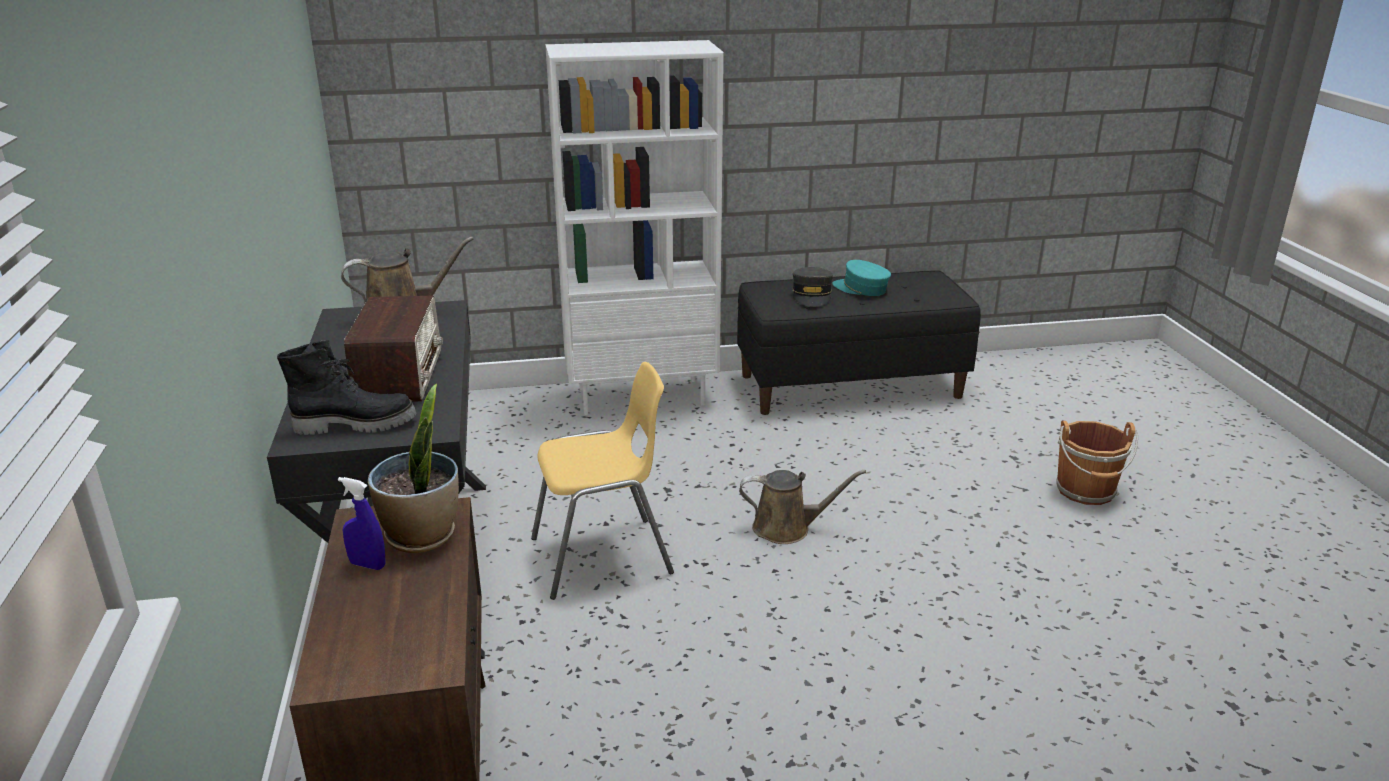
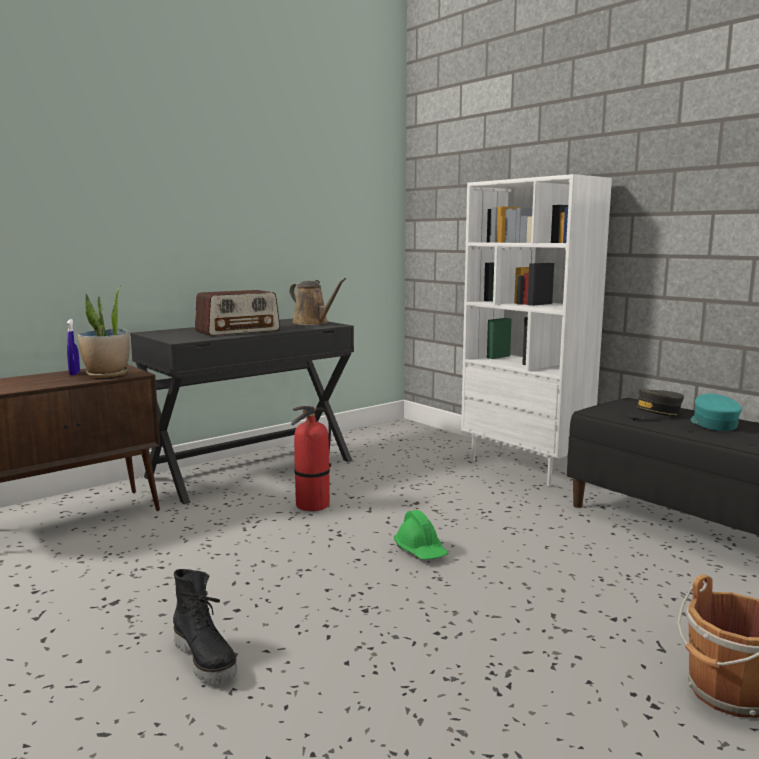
camera: 60 degrees right, 15 degrees down
black boot [277,340,417,435] -> black boot moved to [173,569,237,683]
yellow chair [531,362,674,600] -> fire extinguisher [291,406,331,511]
brown watering can [739,470,866,544] -> green hard hat [394,510,448,560]

